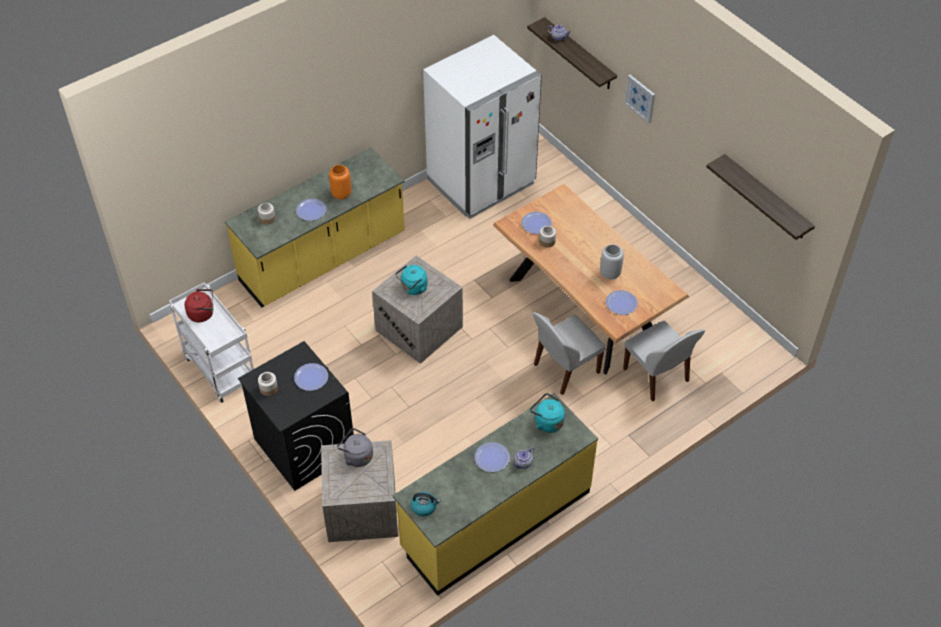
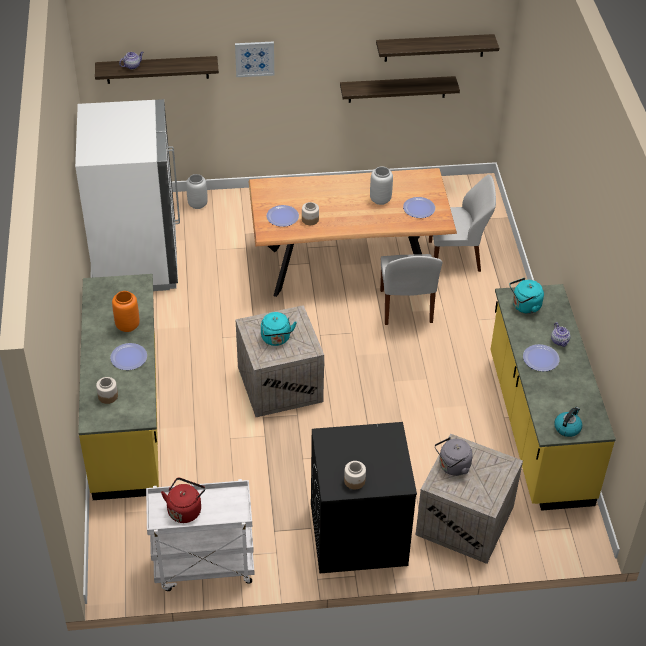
camera: 60 degrees left, 5 degrees down
plate [294,363,328,391] -> none
none -> grey vase [186,174,208,209]
none -> shelf [340,76,460,103]

